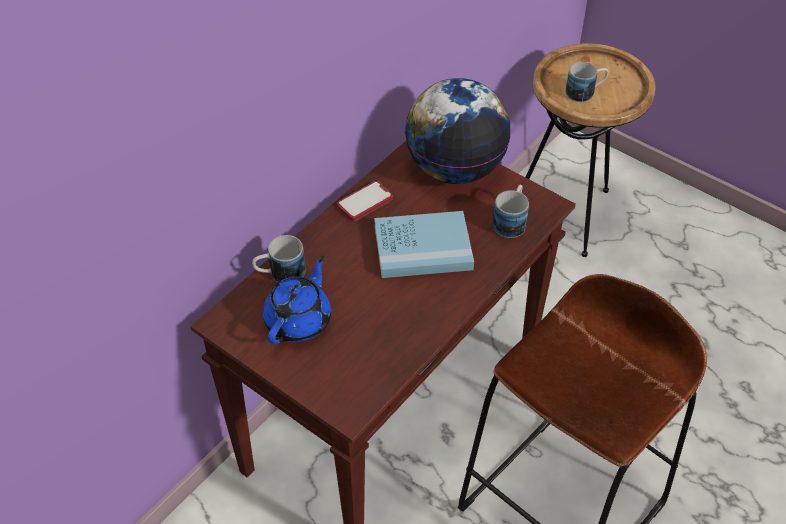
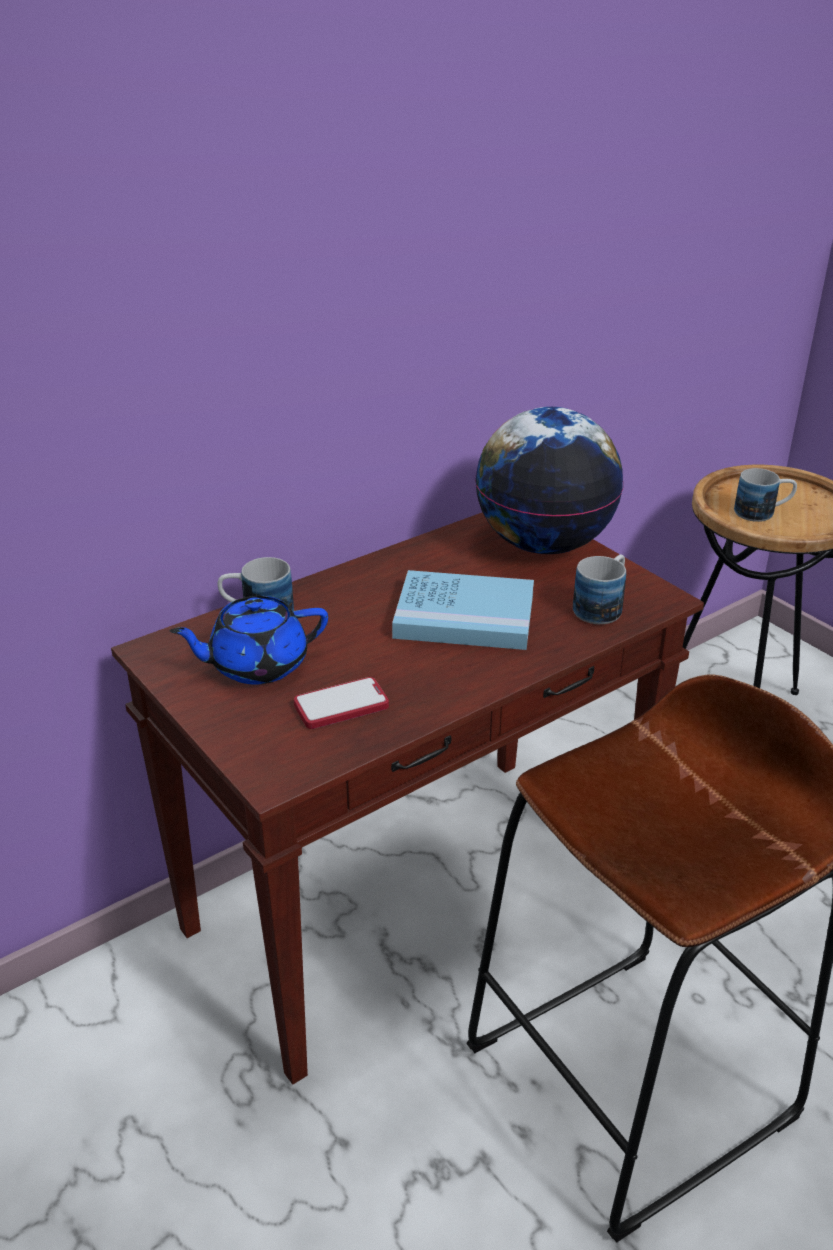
camera: 15 degrees right, 15 degrees down
blue teapot [263,255,331,344] -> blue teapot turned 150 degrees counterclockwise [170,596,328,685]
phone [337,181,393,221] -> phone moved to [294,677,389,729]

